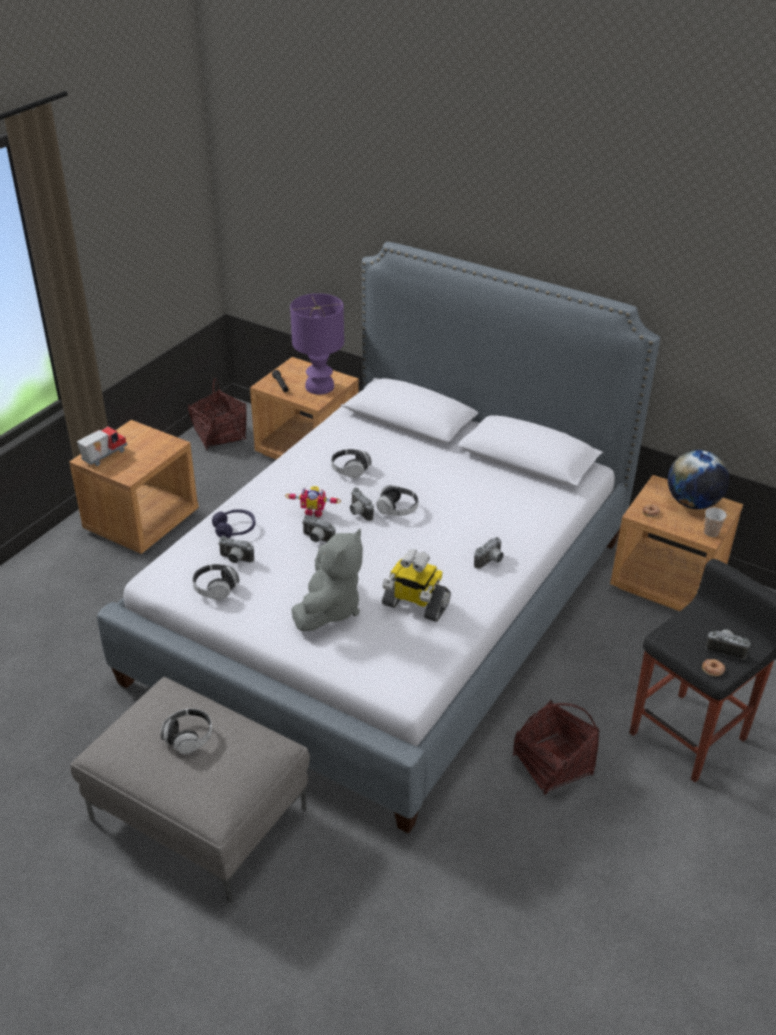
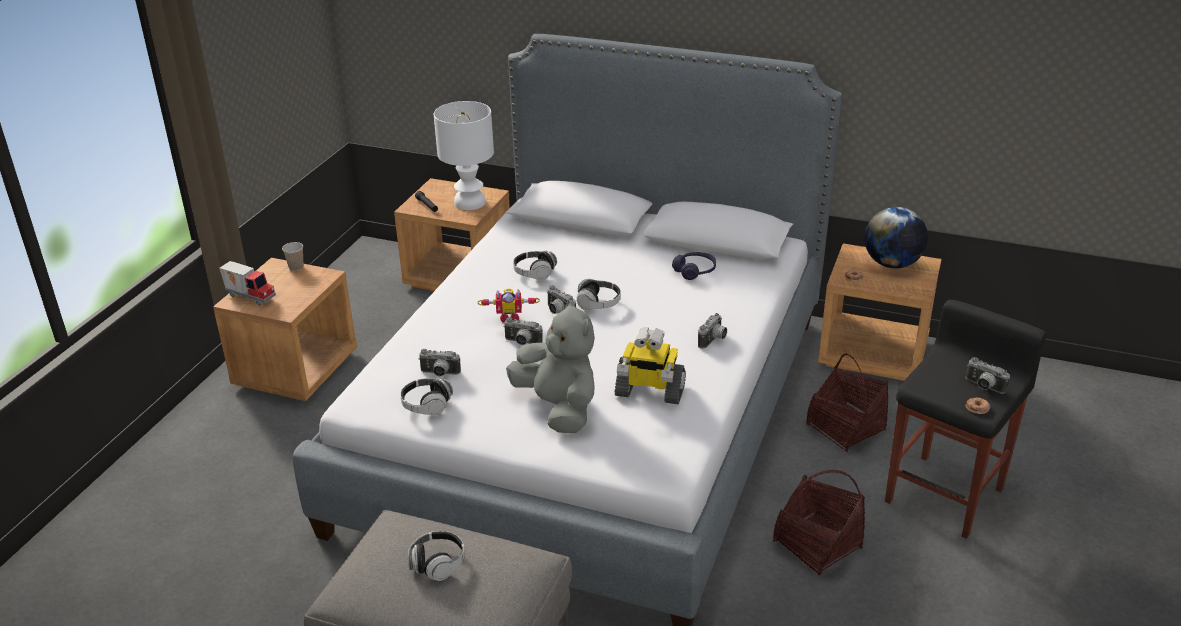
camera: 10 degrees left, 5 degrees down
toy truck [77,427,127,466] -> toy truck turned 90 degrees clockwise [219,261,276,306]
basket [187,378,246,450] -> basket moved to [806,353,888,452]
purple headphones [212,509,255,538] -> purple headphones moved to [672,252,716,280]
purple table lamp [290,293,344,394] -> white table lamp [434,101,494,210]
grey plush toy [291,529,363,631] -> grey plush toy turned 45 degrees counterclockwise [506,300,595,433]
cup [704,508,727,537] -> cup moved to [282,242,304,271]
camera [706,629,750,659] -> camera turned 150 degrees counterclockwise [966,357,1010,394]

